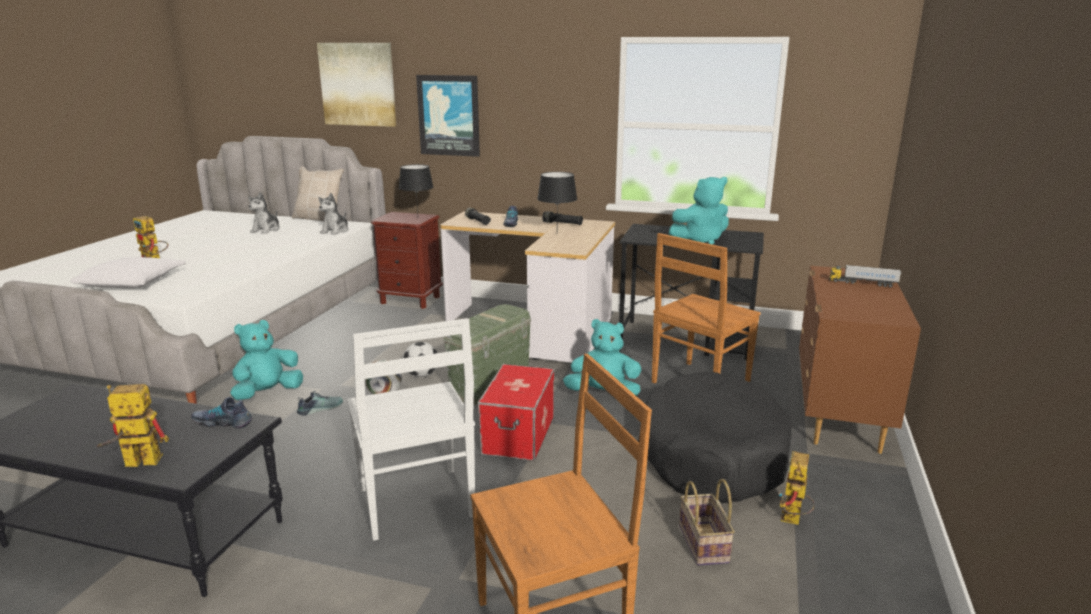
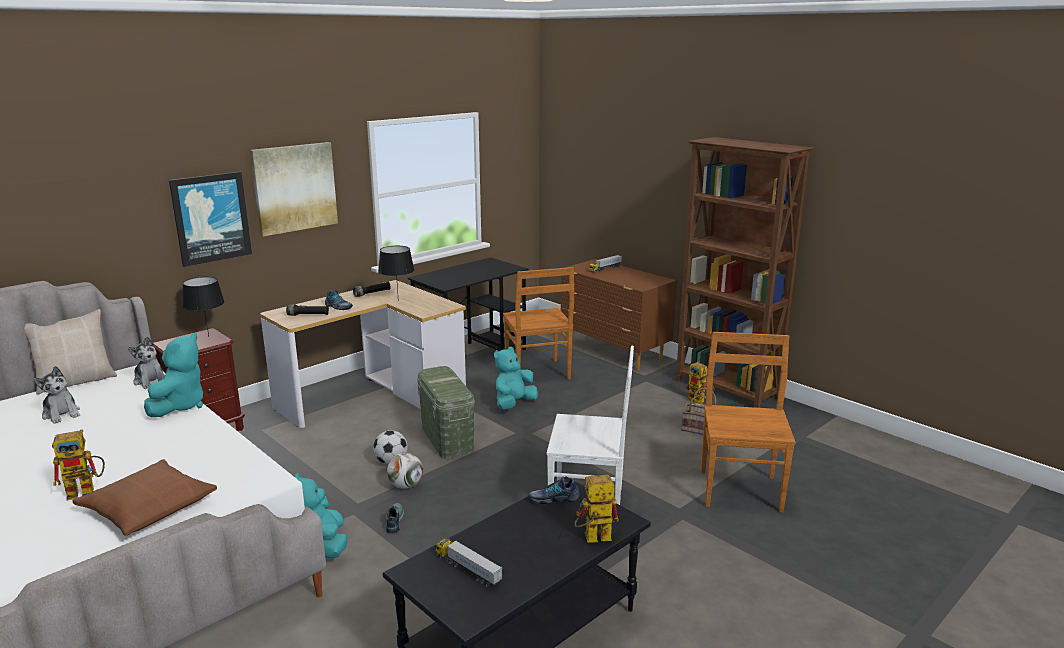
camera: 60 degrees left, 0 degrees up
white pillow [71,257,186,288] -> brown pillow [72,459,217,536]
toy robot [97,384,169,467] -> toy robot turned 60 degrees clockwise [575,475,619,543]
shoe [191,397,252,429] -> shoe turned 45 degrees clockwise [528,477,580,504]
picture [317,43,396,127] -> picture moved to [250,142,338,236]
storage box [478,364,554,461] -> none
black dog bed [638,371,792,503] -> none
turquoise plush toy [669,177,729,245] -> turquoise plush toy moved to [144,333,203,417]
none -> toy truck [436,539,503,588]
none -> brown bookcase [676,137,814,408]

